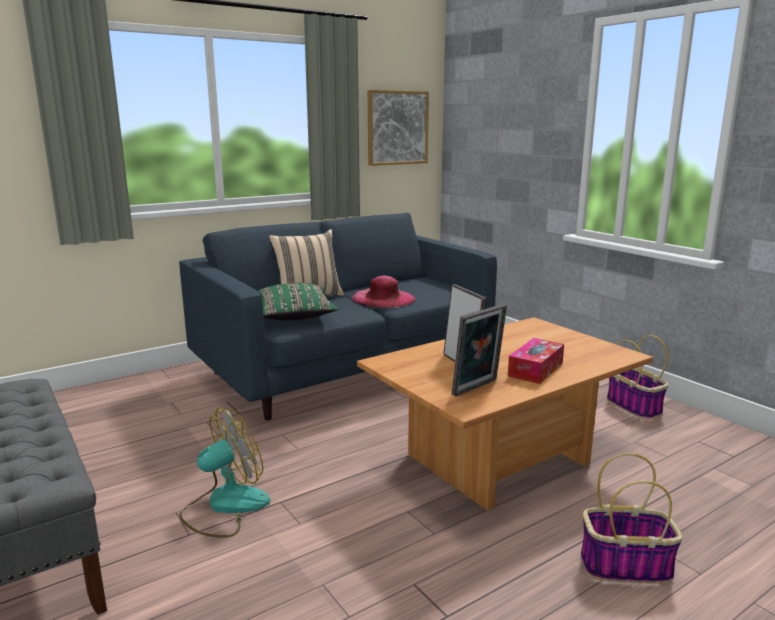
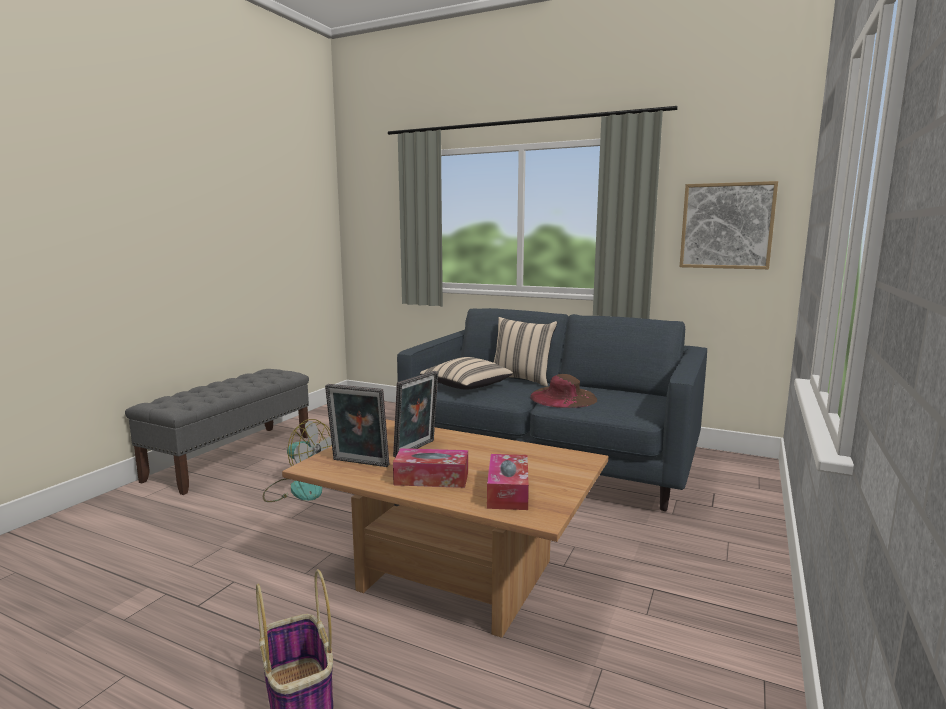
camera: 60 degrees right, 5 degrees down
green pillow [258,283,339,320] -> beige pillow [420,357,513,389]
pink hat [352,276,416,308] -> brown hat [530,374,597,408]
basket [607,335,668,420] -> none
none -> tissue box [487,454,529,510]

